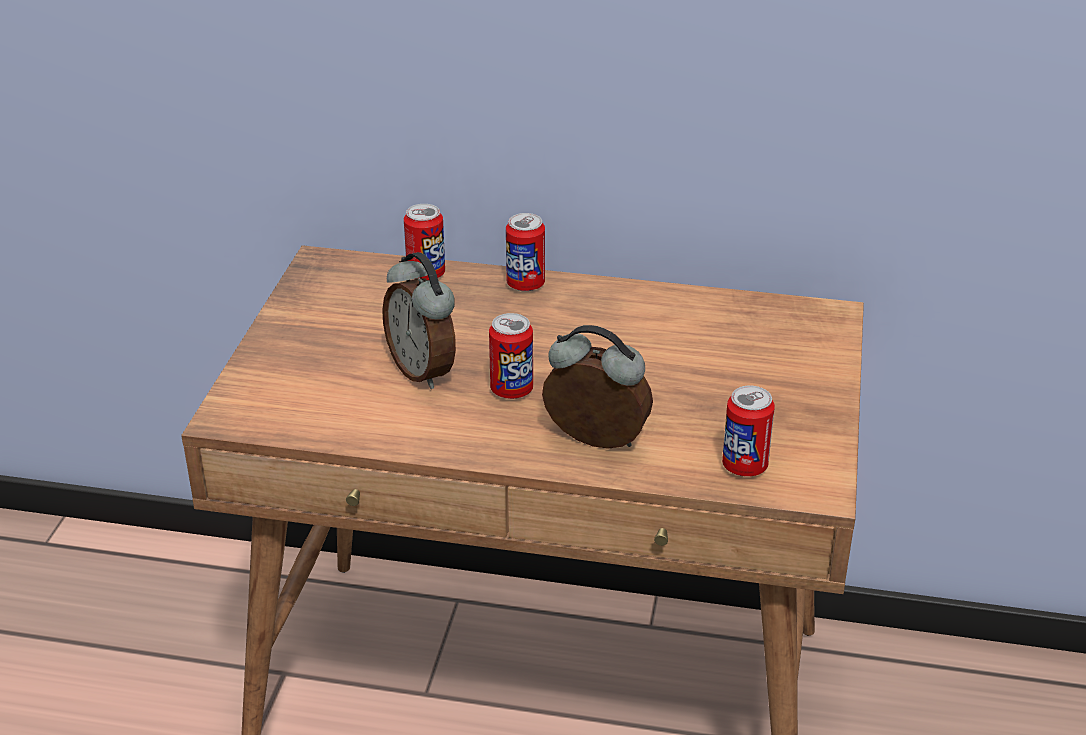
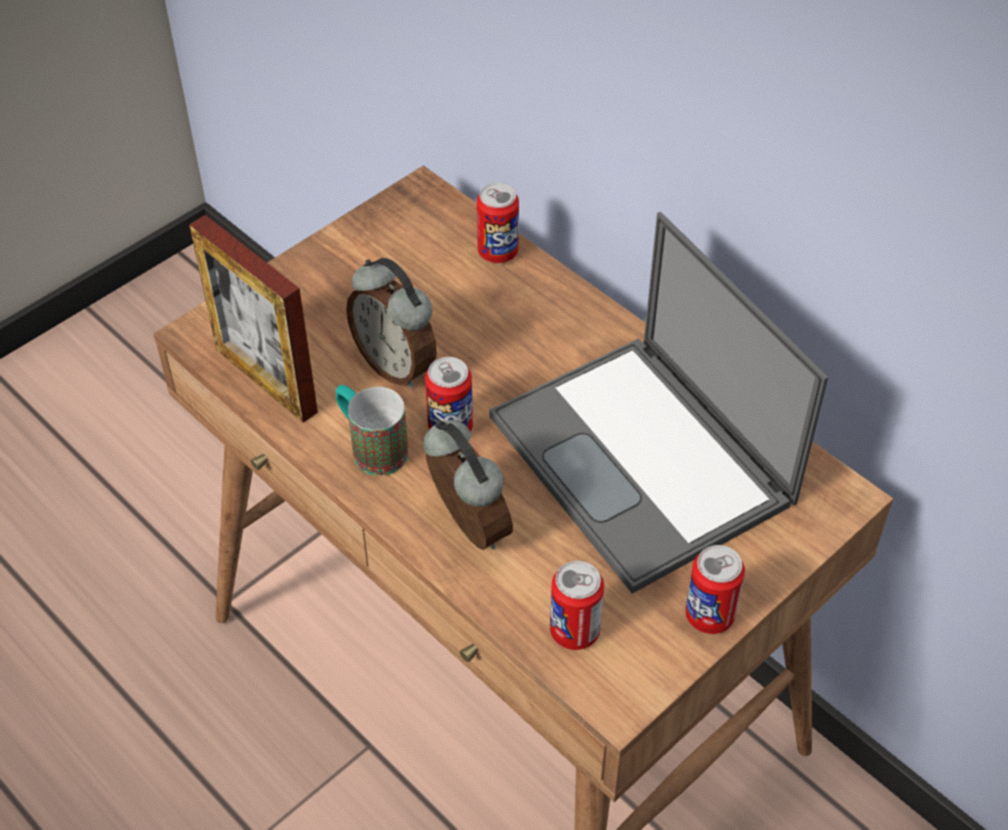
camera: 35 degrees right, 15 degrees up
alarm clock [382,252,456,389] -> alarm clock turned 45 degrees counterclockwise [346,258,437,388]
can [506,213,545,292] -> can moved to [685,545,745,634]
none -> picture frame [189,215,318,423]
none -> mug [336,385,408,476]
none -> laptop [490,212,828,594]

